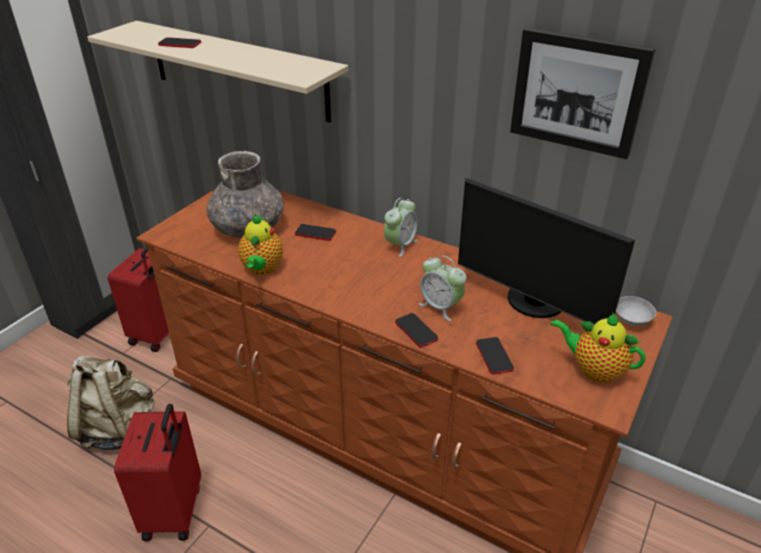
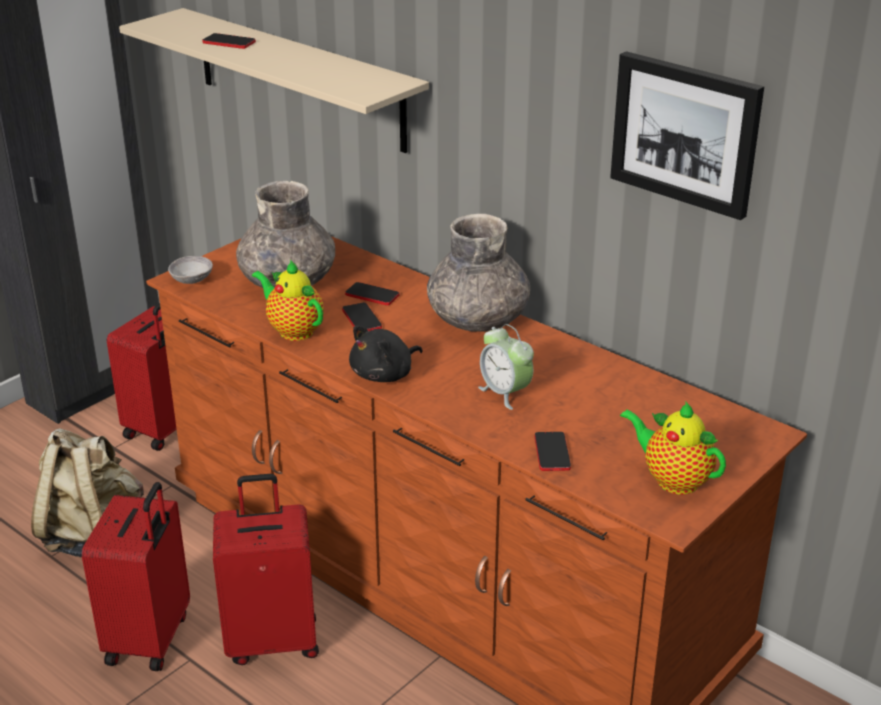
camera: 10 degrees right, 5 degrees down
teapot [238,214,283,275] -> teapot turned 120 degrees clockwise [252,260,324,341]
alarm clock [384,198,418,257] -> grey vase [427,214,530,332]
phone [395,313,438,348] -> phone moved to [342,302,382,331]
monitor [458,178,635,325] -> none
grey bowl [616,296,657,326] -> grey bowl moved to [168,256,213,284]
none -> red suitcase [213,474,319,665]
none -> black plush toy [349,325,423,382]

